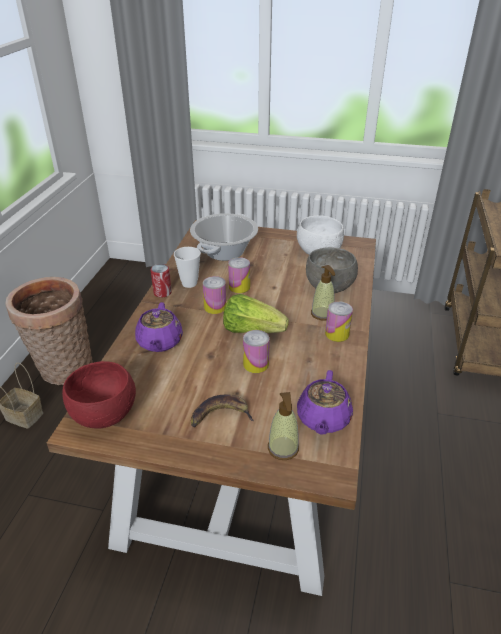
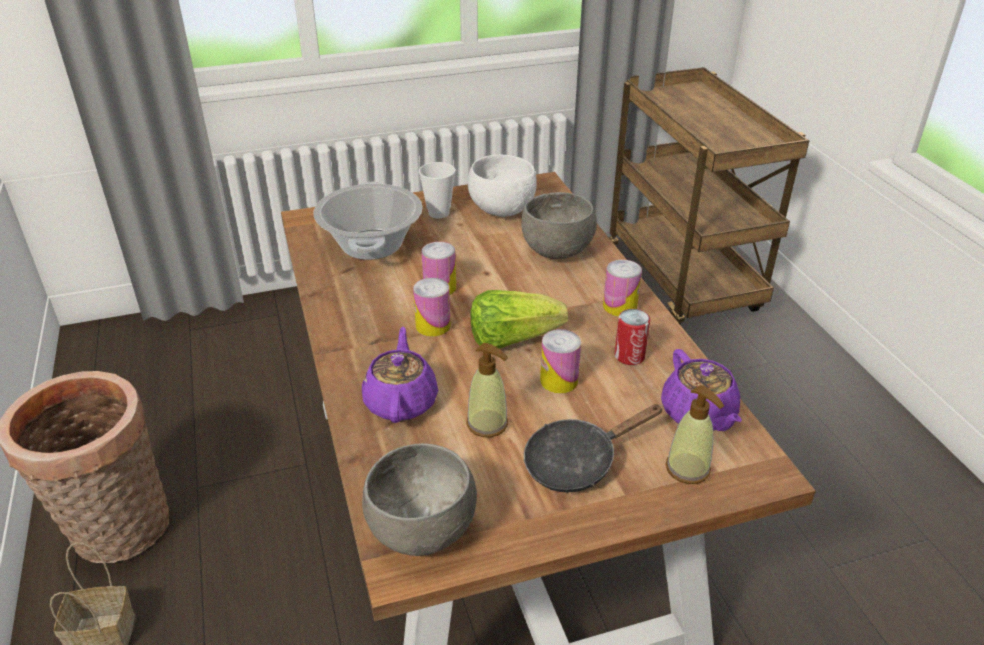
camera: 30 degrees left, 0 degrees up
red bowl [62,361,136,429] -> grey bowl [362,443,477,556]
purple teapot [135,302,183,352] -> purple teapot turned 150 degrees counterclockwise [362,327,438,423]
can [151,264,172,298] -> can moved to [614,309,650,365]
cup [174,247,201,288] -> cup moved to [419,162,456,219]
banana [191,394,254,427] -> black frying pan [524,404,663,493]
soap dispenser [311,265,335,321] -> soap dispenser moved to [467,343,508,437]

